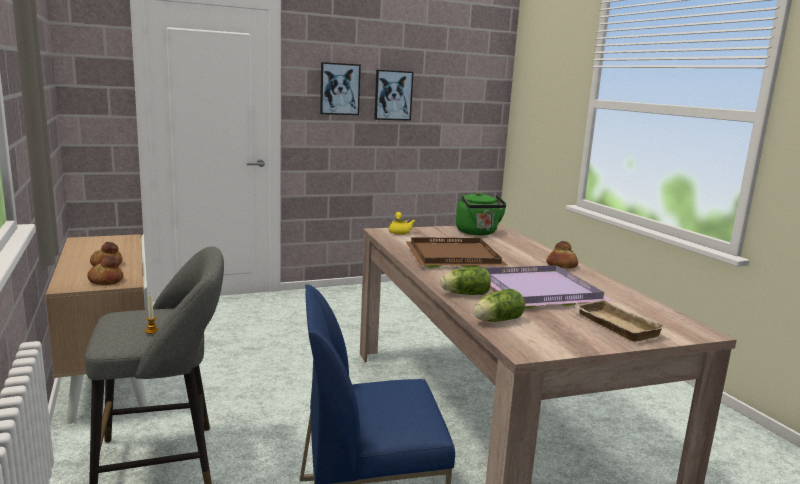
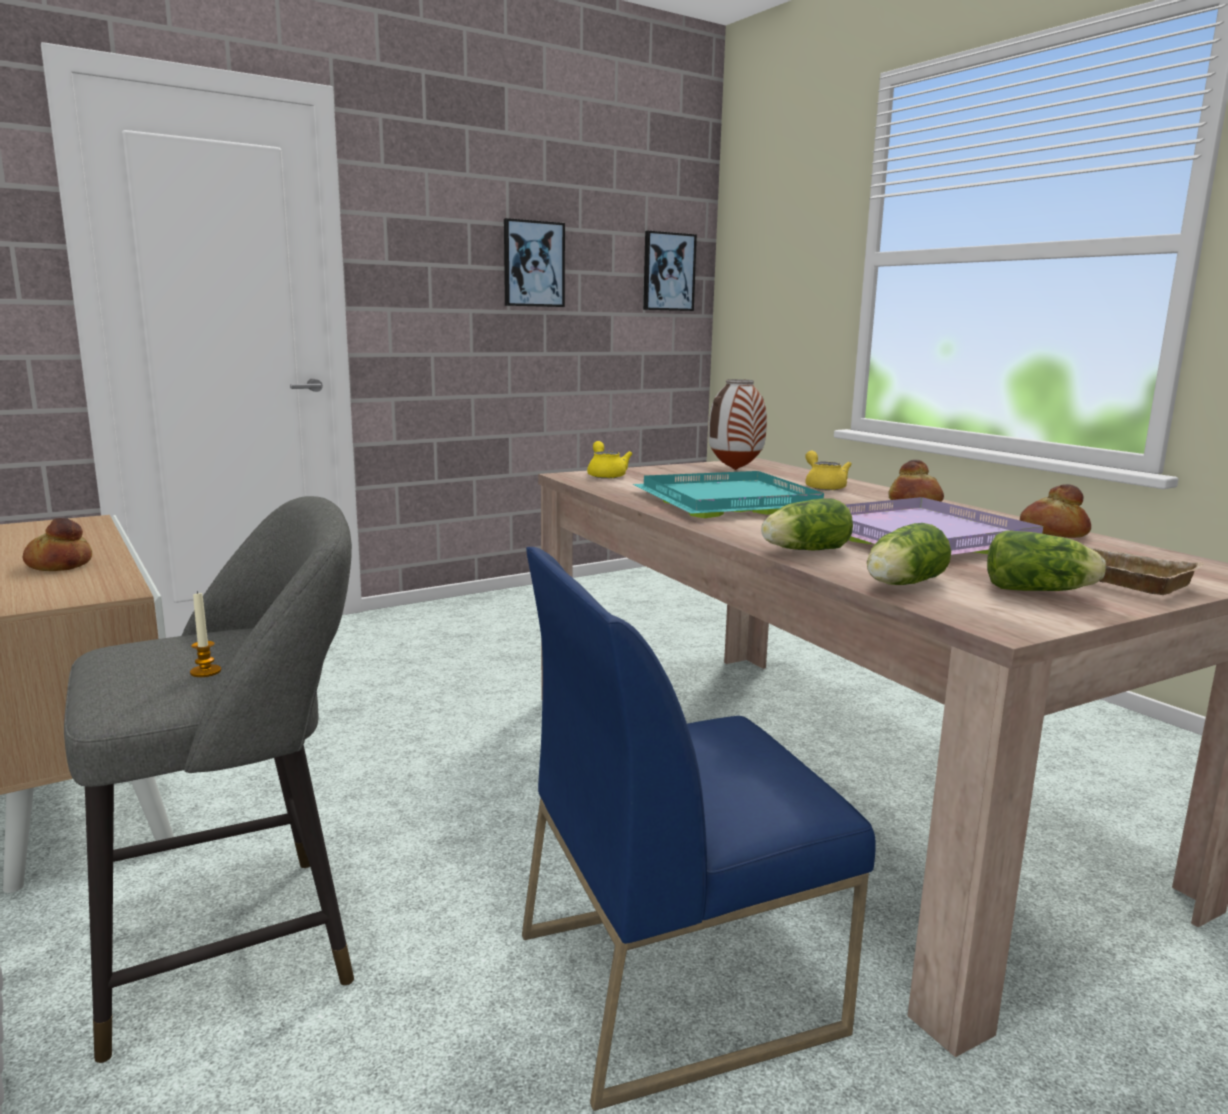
camera: 10 degrees left, 0 degrees up
bread [87,256,123,285] -> bread moved to [1020,484,1091,538]
picture [320,62,361,115] -> picture moved to [643,231,697,311]
brown tray [405,237,508,268] -> turquoise tray [633,471,824,518]
green kettle [456,192,506,235] -> vase [708,379,767,470]
none -> yellow teapot [805,451,852,490]
none -> lettuce [987,531,1106,591]

